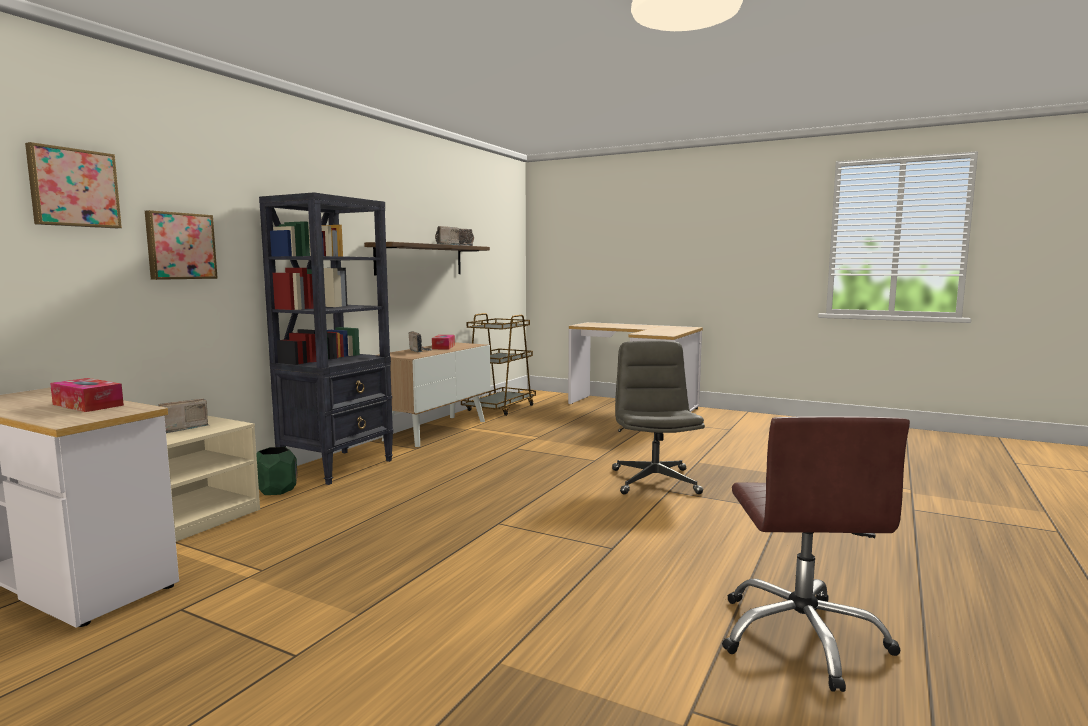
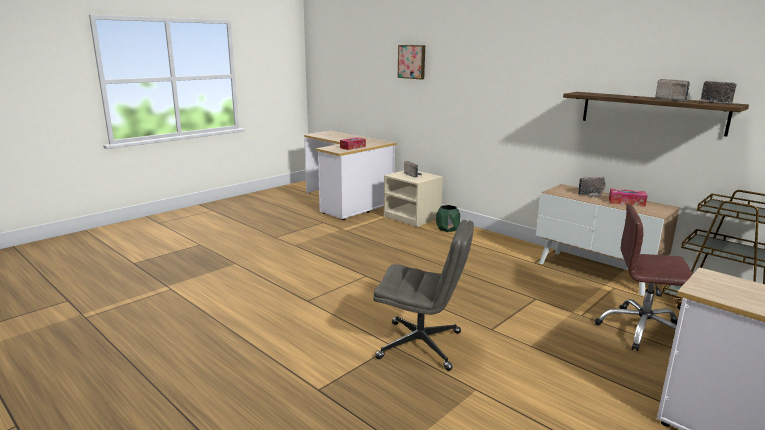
camera: 105 degrees right, 10 degrees up
picture [145,210,218,280] -> none
black bookcase [259,192,393,485] -> none
brown office chair [722,416,910,692] -> brown office chair moved to [595,204,693,351]

